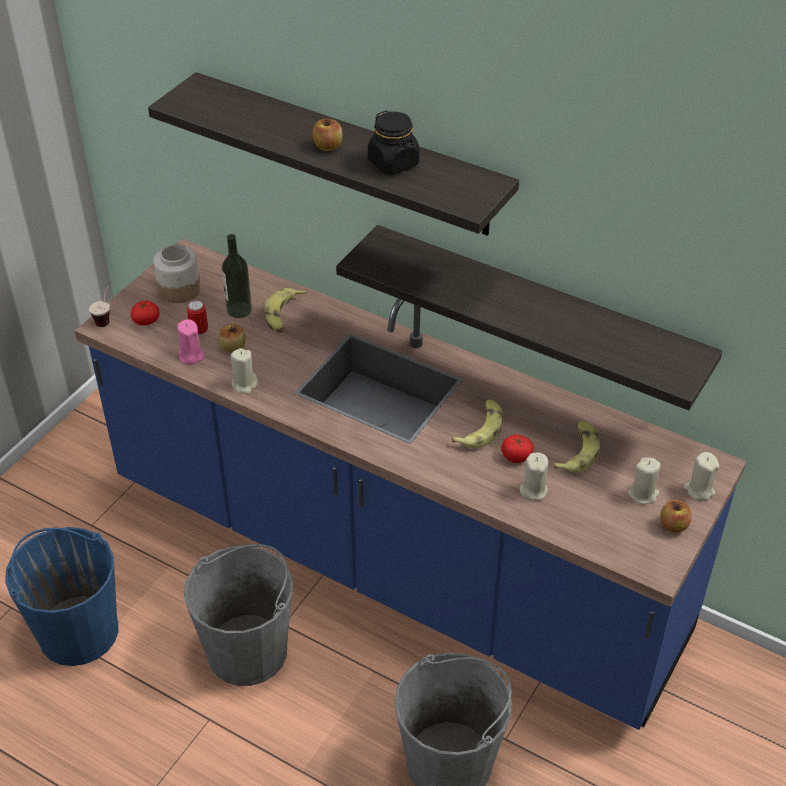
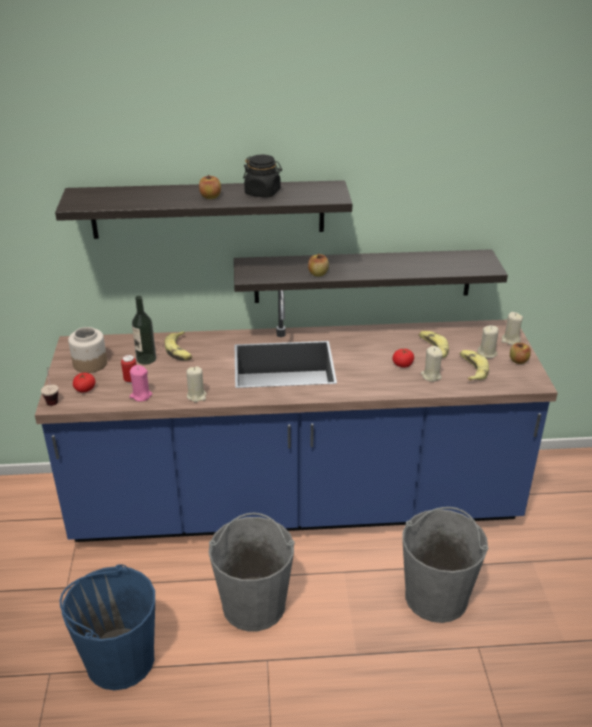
camera: 35 degrees left, 10 degrees down
apple [219,324,246,353] -> apple moved to [308,253,329,277]
banana [451,399,503,448] -> banana moved to [460,350,489,381]

